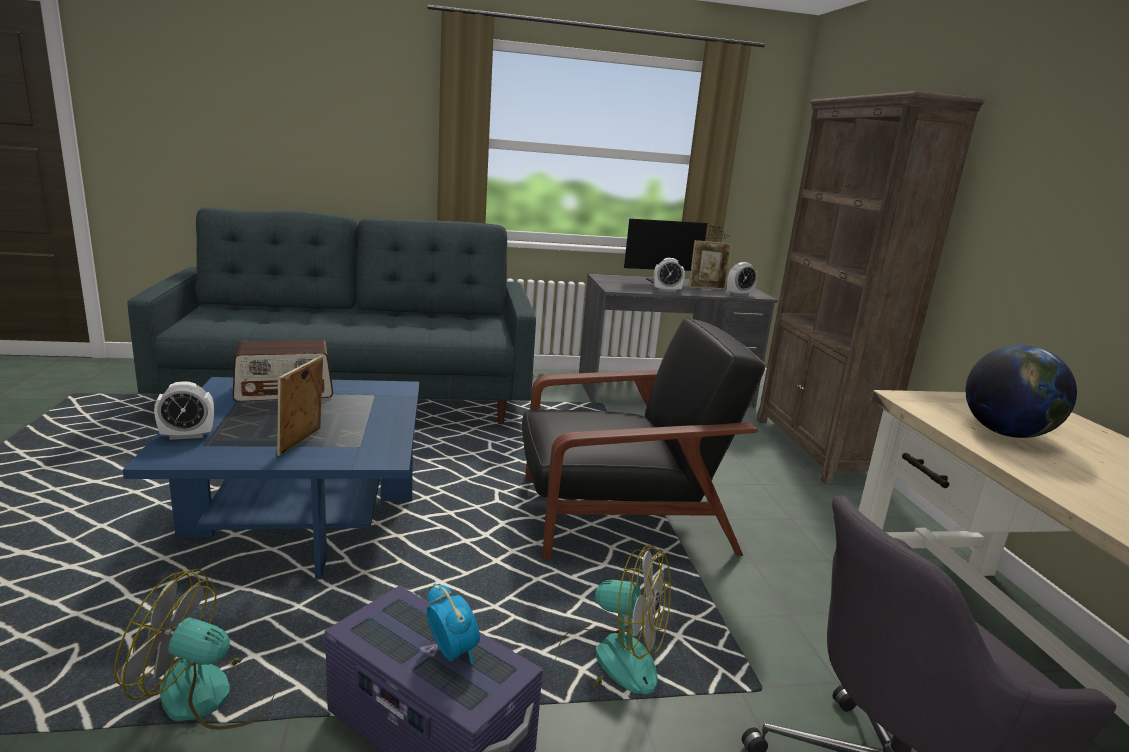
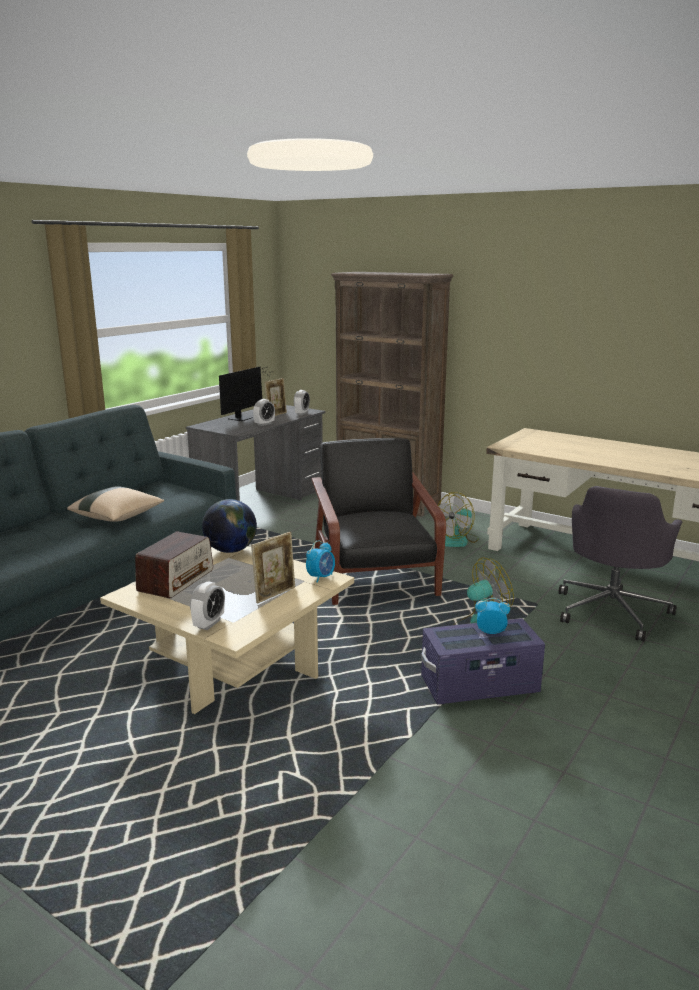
camera: 45 degrees left, 0 degrees up
fan [114,569,280,730] -> fan moved to [434,492,479,547]
blue coffee table [123,377,419,580] -> beige coffee table [100,546,354,714]
picture frame [277,356,323,456] -> picture frame turned 105 degrees counterclockwise [251,532,295,604]
black armchair [522,317,765,560] -> black armchair turned 45 degrees counterclockwise [312,438,446,605]
globe [965,345,1077,438] -> globe moved to [202,499,257,553]
none -> beige pillow [67,486,164,522]
none -> alarm clock [306,541,335,583]

